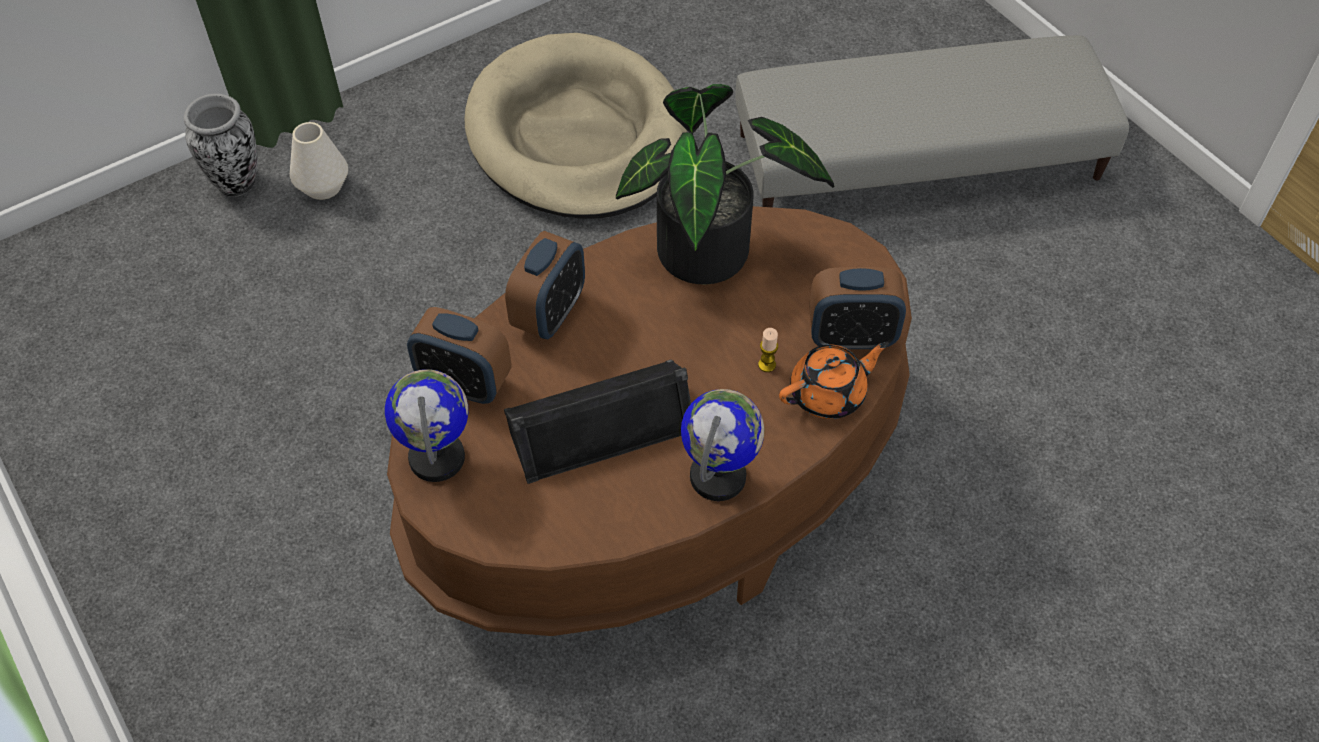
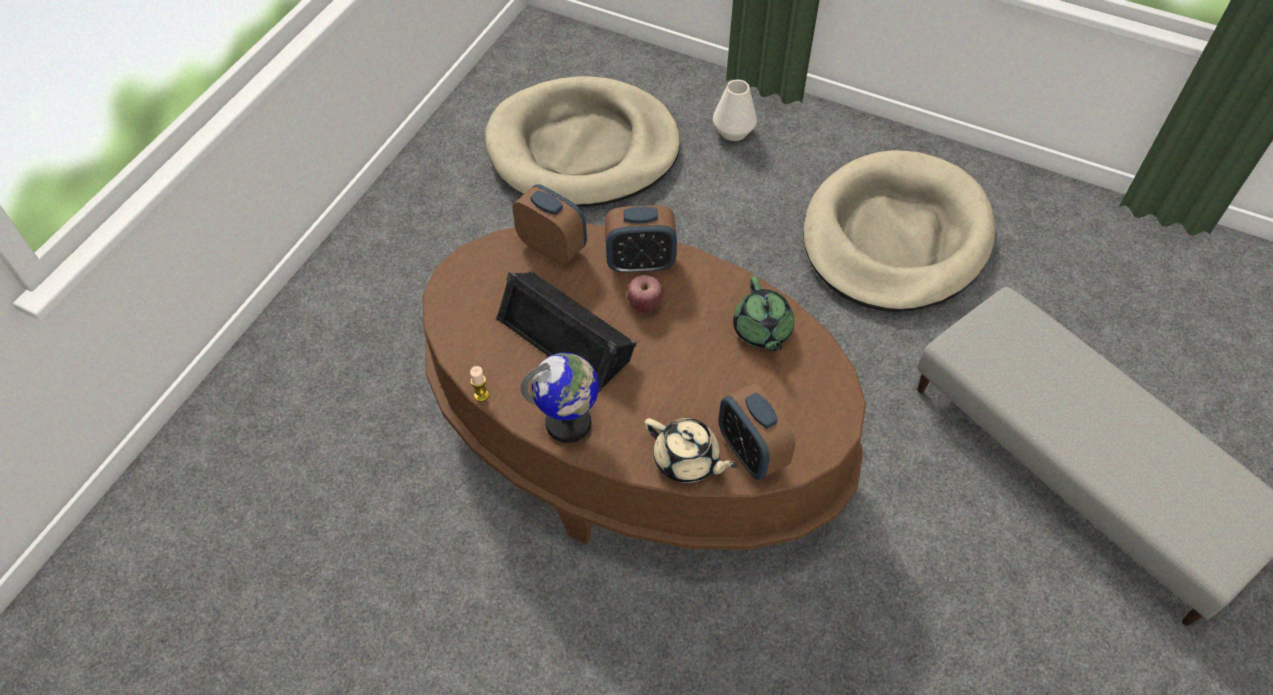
camera: 60 degrees right, 0 degrees up
vase [184,94,258,197] -> none
globe [385,369,468,482] -> none
alarm clock [407,307,512,404] -> alarm clock turned 135 degrees clockwise [512,184,587,265]
potted plant [616,84,834,285] -> green teapot [733,276,794,351]
candle [758,328,778,372] -> candle moved to [470,366,489,402]
orange teapot [779,342,889,419] -> beige teapot [644,418,738,483]
none -> beige dog bed [485,76,680,207]
none -> apple [627,275,663,313]

